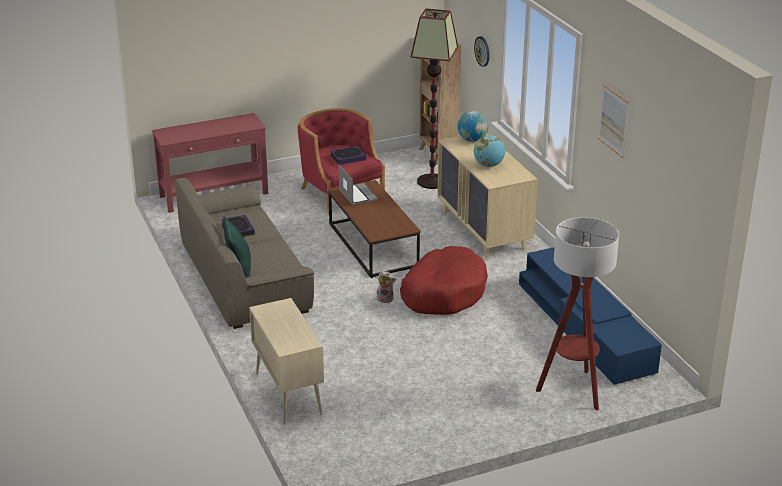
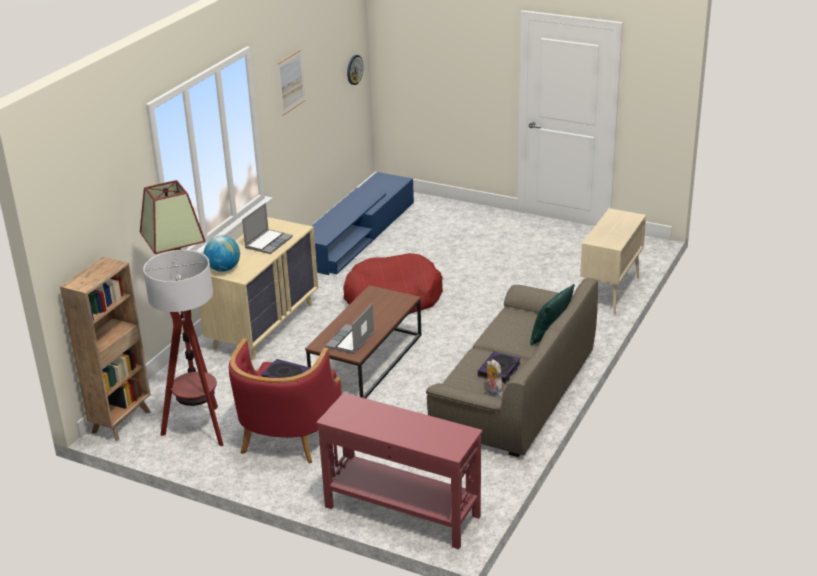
camera: 130 degrees left, 0 degrees up
plush toy [376,271,396,303] -> plush toy moved to [486,359,504,398]
wall clock [474,36,490,67] -> wall clock moved to [347,55,363,85]
globe [474,135,505,167] -> laptop [242,203,293,254]
floor lamp [536,217,619,410] -> floor lamp moved to [143,250,224,447]

